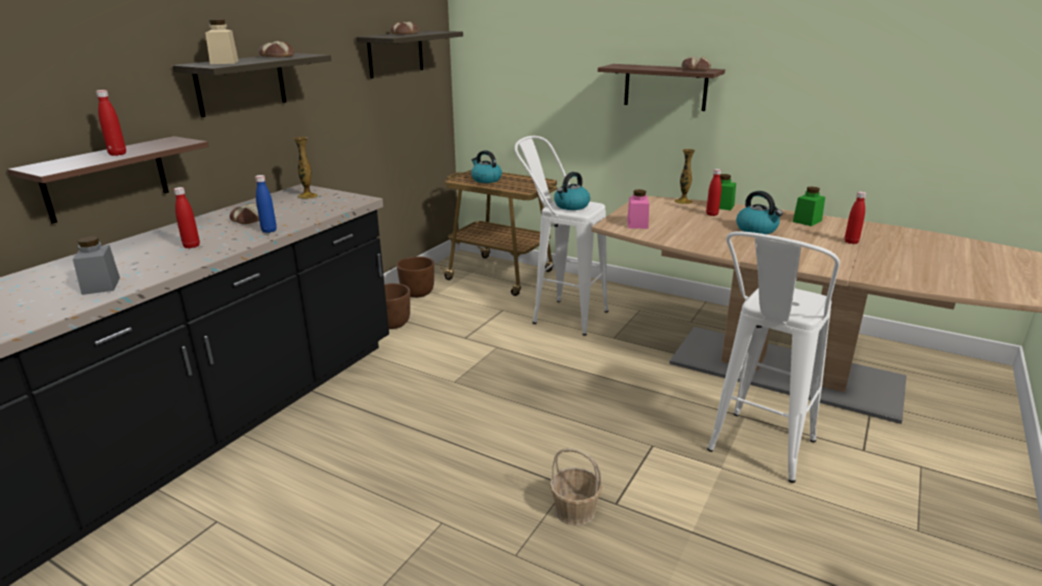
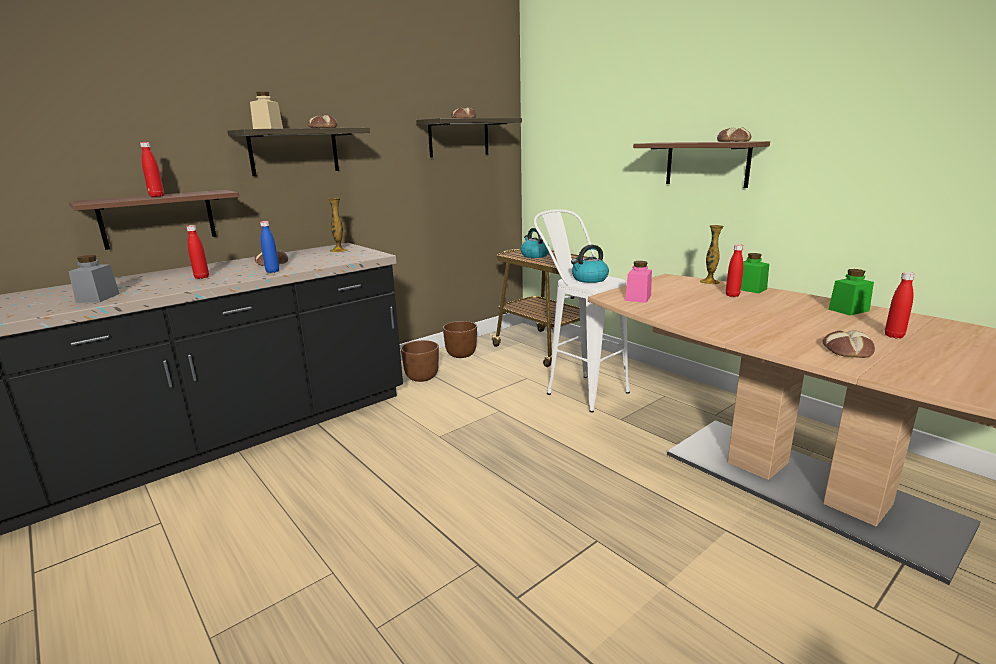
camera: 20 degrees right, 5 degrees down
basket [550,448,602,526] -> none
white stool [707,231,840,483] -> none
kettle [736,191,783,234] -> none
none -> bread [822,330,875,358]

